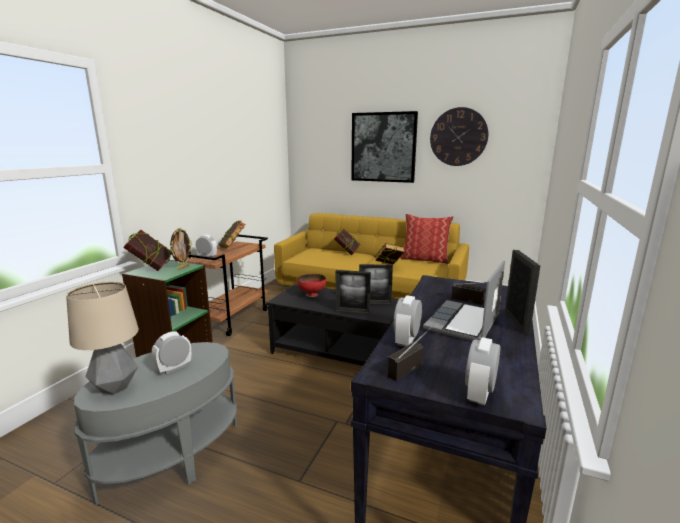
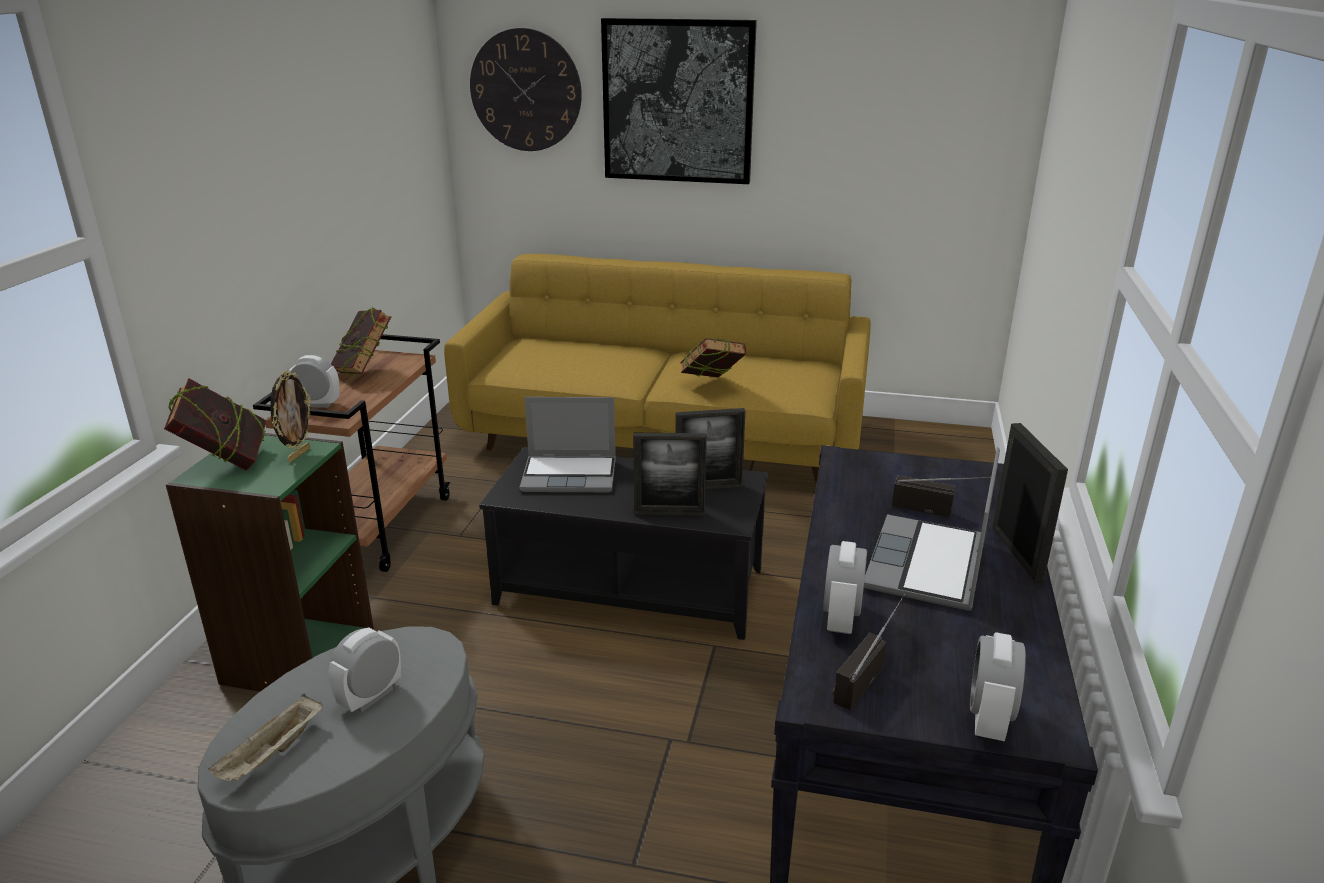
camera: 10 degrees left, 10 degrees up
table lamp [66,282,139,394] -> beige tray [208,694,323,782]
red bowl [297,274,326,297] -> laptop [520,397,616,492]
book [334,228,360,255] -> none
pillow [401,214,454,264] -> none
wall clock [430,107,488,166] -> wall clock moved to [470,28,582,151]

